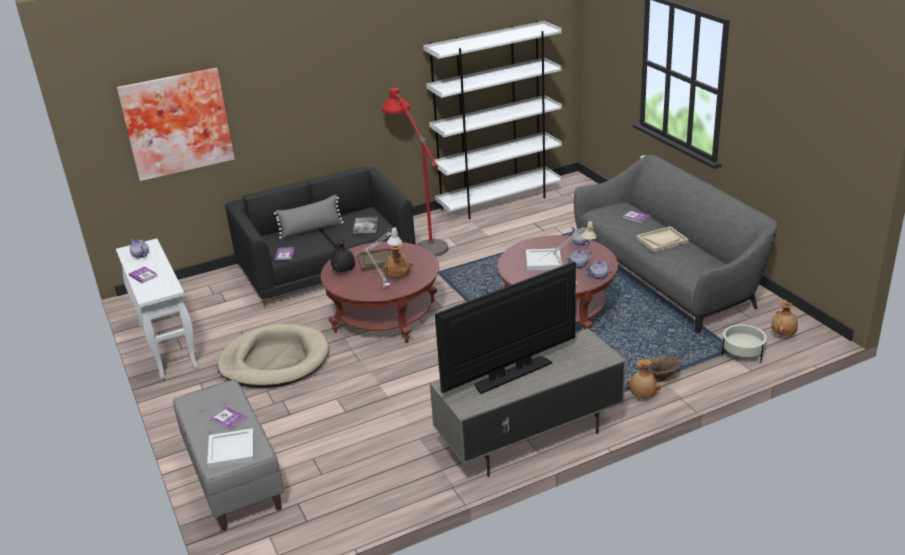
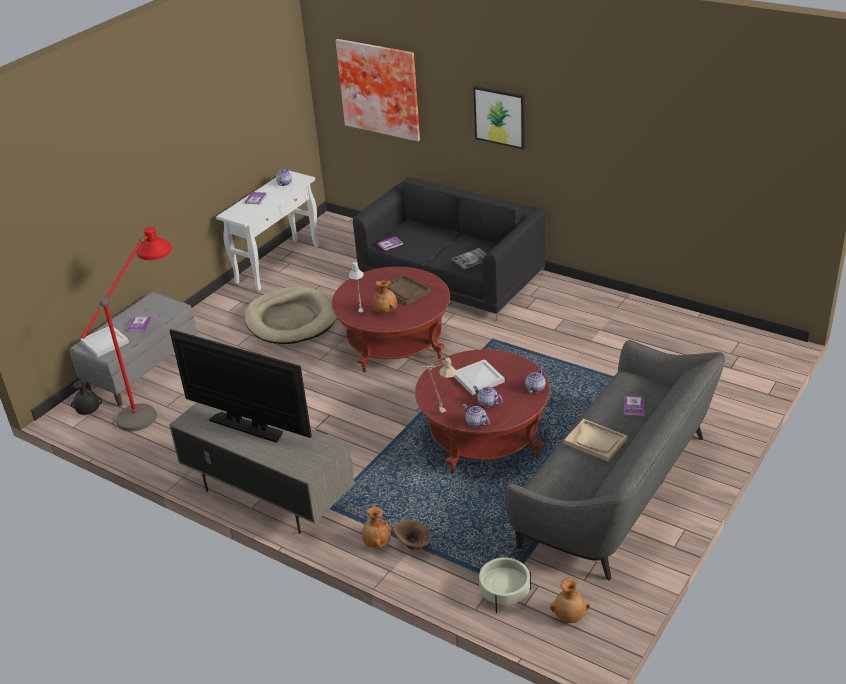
camera: 60 degrees right, 5 degrees up
grey pillow [274,195,344,239] -> none
black vase [331,238,355,272] -> black vase moved to [71,379,102,415]
red floor lamp [382,88,448,257] -> red floor lamp moved to [81,227,172,431]
white bookcase [423,21,562,219] -> none
none -> picture [473,86,525,149]

